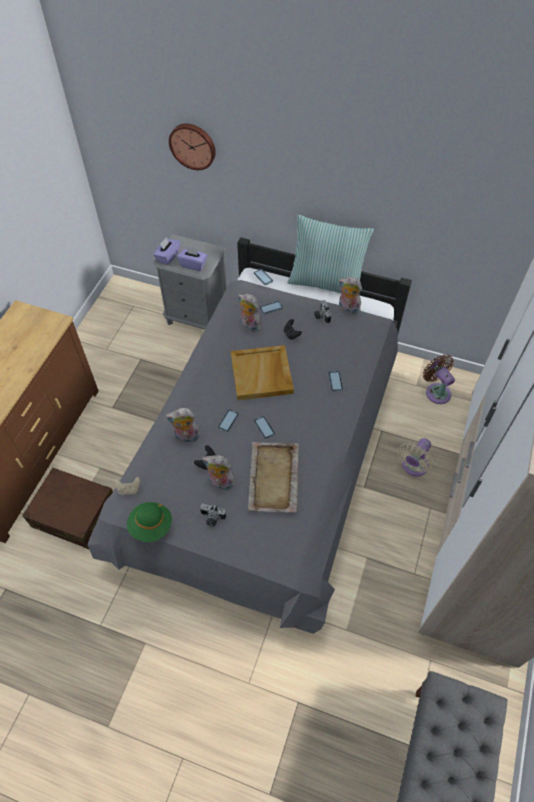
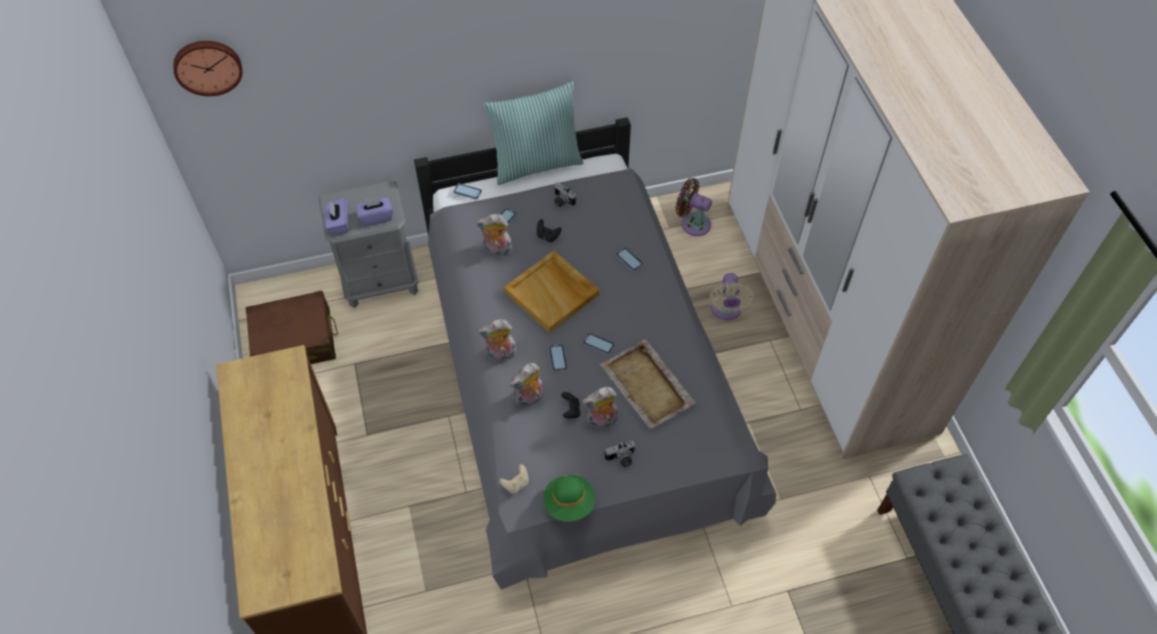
camera: 35 degrees left, 0 degrees up
brown suitcase [22,468,113,549] -> brown suitcase moved to [246,291,338,364]
wall clock [169,123,216,170] -> wall clock moved to [173,41,242,96]
plush toy [338,277,362,315] -> plush toy moved to [478,319,517,361]

